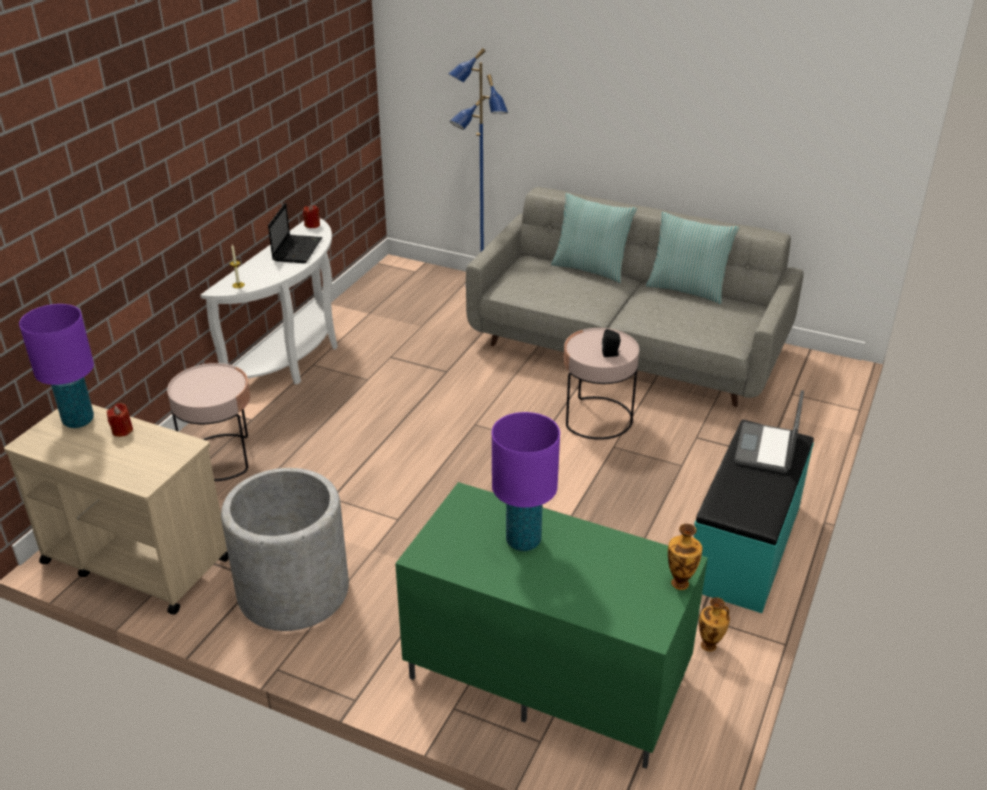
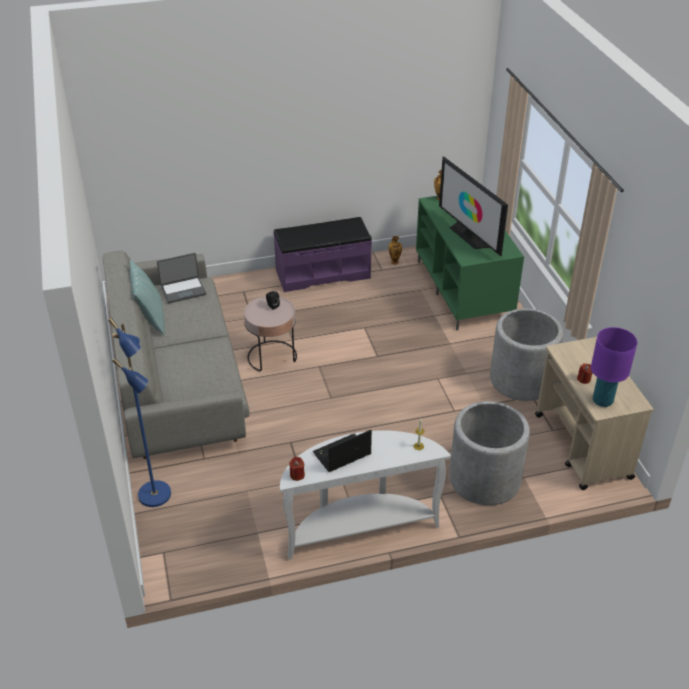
camera: 130 degrees left, 5 degrees up
pink side table [167,363,250,481] -> grey planter [449,401,530,505]
purple table lamp [492,412,560,551] -> television [439,156,508,256]
pillow [551,193,637,283] -> none
turquoise bench [693,420,814,613] -> purple bench [274,217,372,292]
laptop [734,390,804,473] -> laptop moved to [157,253,206,303]

